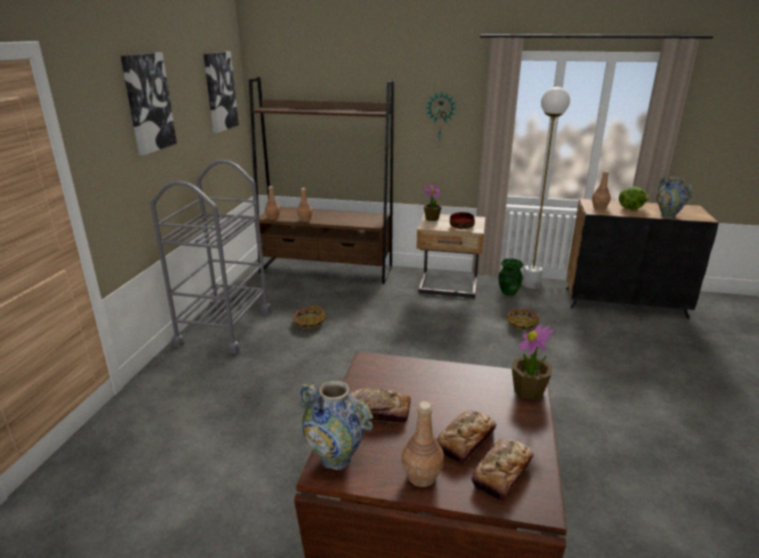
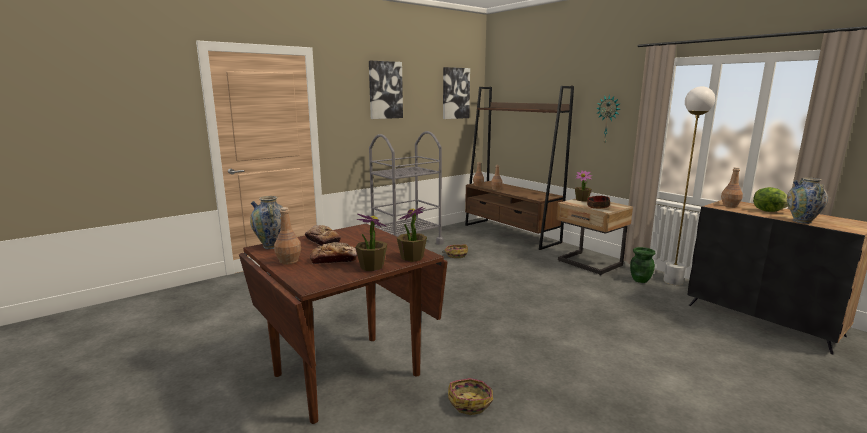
camera: 40 degrees right, 10 degrees down
bread [471,439,534,502] -> none
basket [506,309,539,331] -> basket moved to [448,378,493,415]
none -> potted plant [355,214,387,271]

